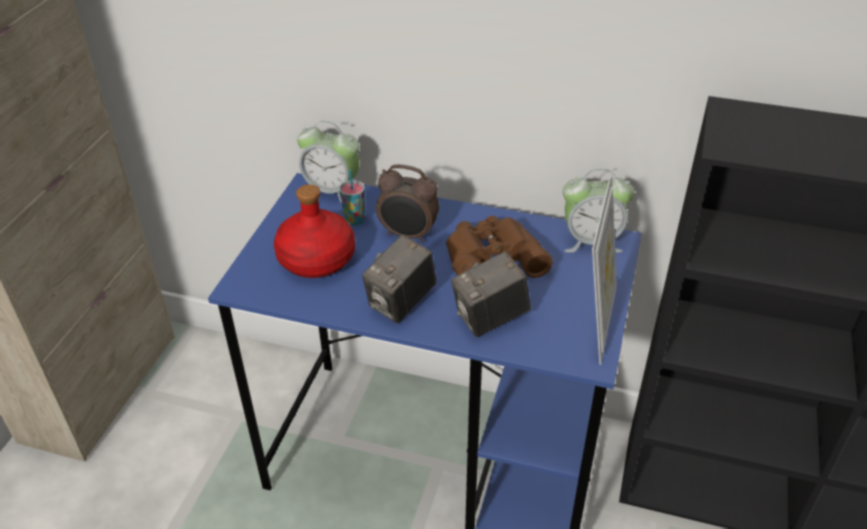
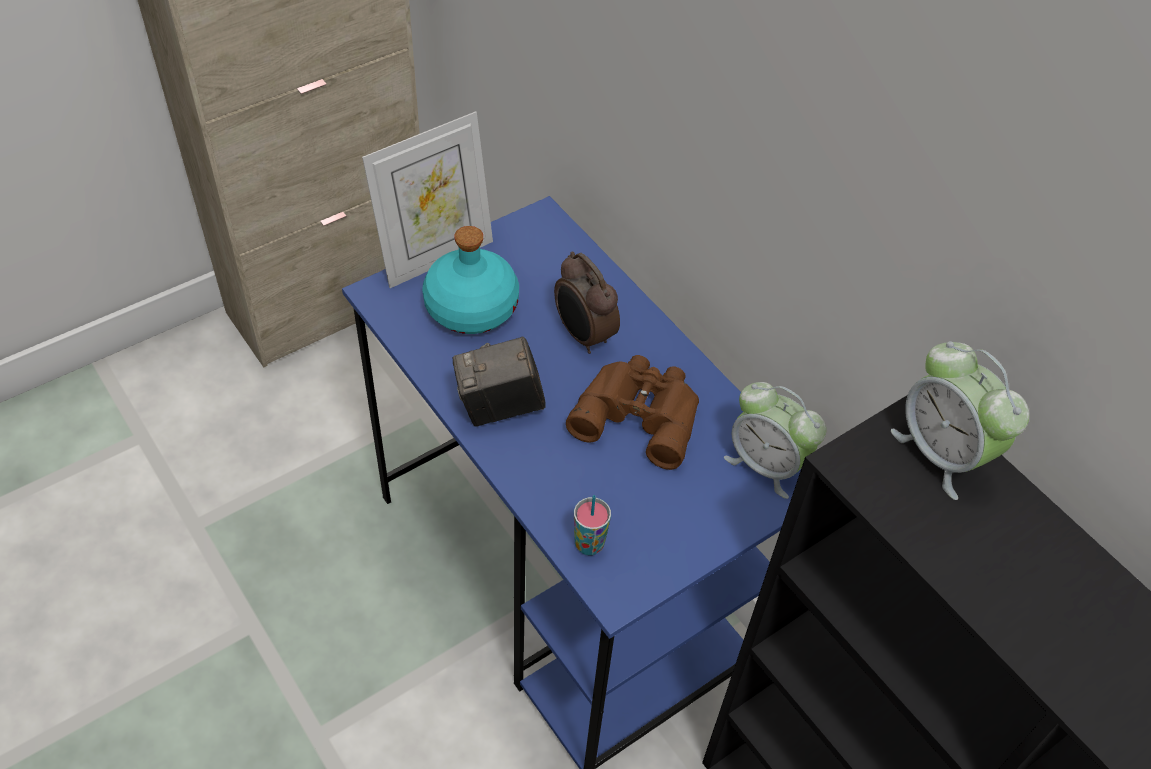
camera: 35 degrees right, 10 degrees up
red bottle [274,184,355,278] -> turquoise bottle [422,226,519,334]
alarm clock [297,121,360,204] -> alarm clock moved to [891,341,1029,500]
cup [339,170,365,226] -> cup moved to [574,495,611,555]
camera [451,251,531,337] -> none
picture frame [592,174,617,365] -> picture frame moved to [362,111,493,288]

